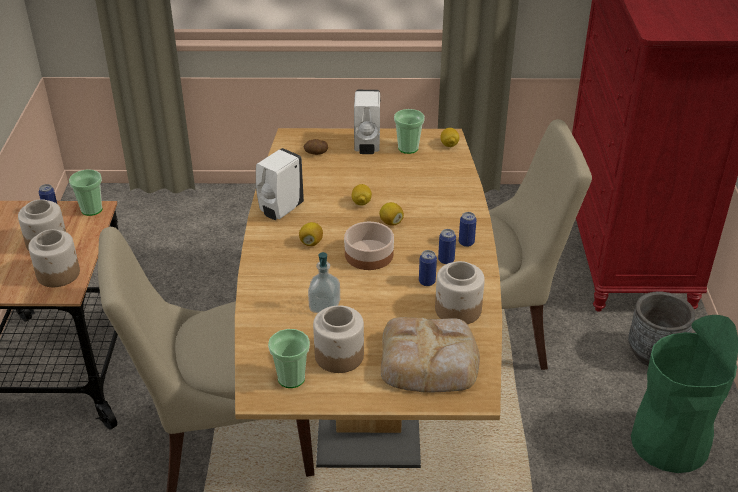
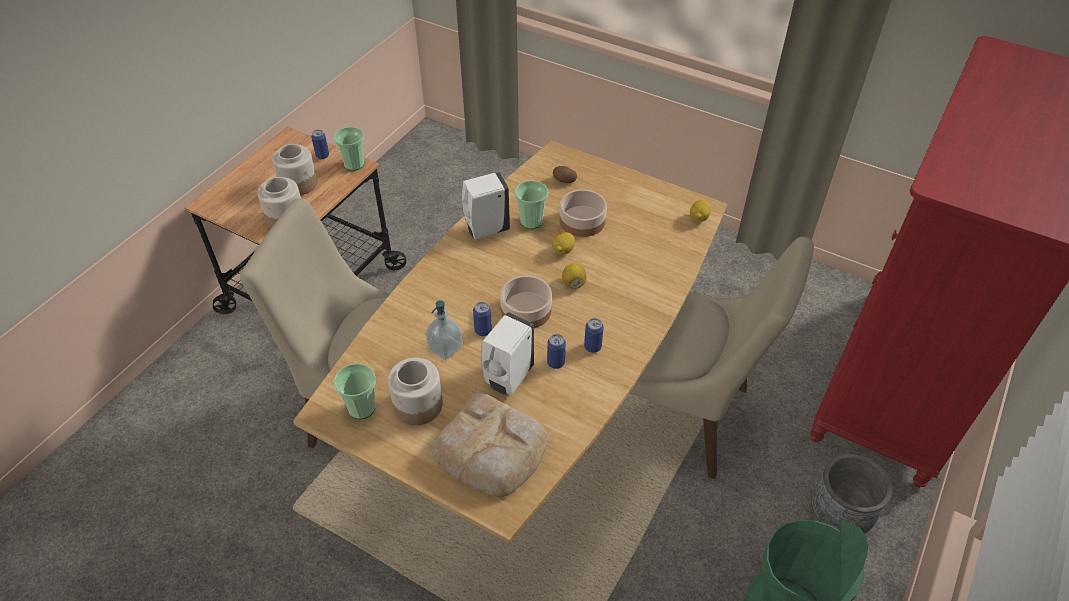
camera: 30 degrees right, 10 degrees up
lemon [299,222,323,246] -> none
white soap dispenser [354,90,380,154] -> white soap dispenser moved to [481,312,534,395]
cup [394,109,425,154] -> cup moved to [515,181,548,229]
jar [435,261,485,324] -> none
can [459,212,477,247] -> can moved to [473,302,492,336]
none -> bowl [560,189,607,237]

